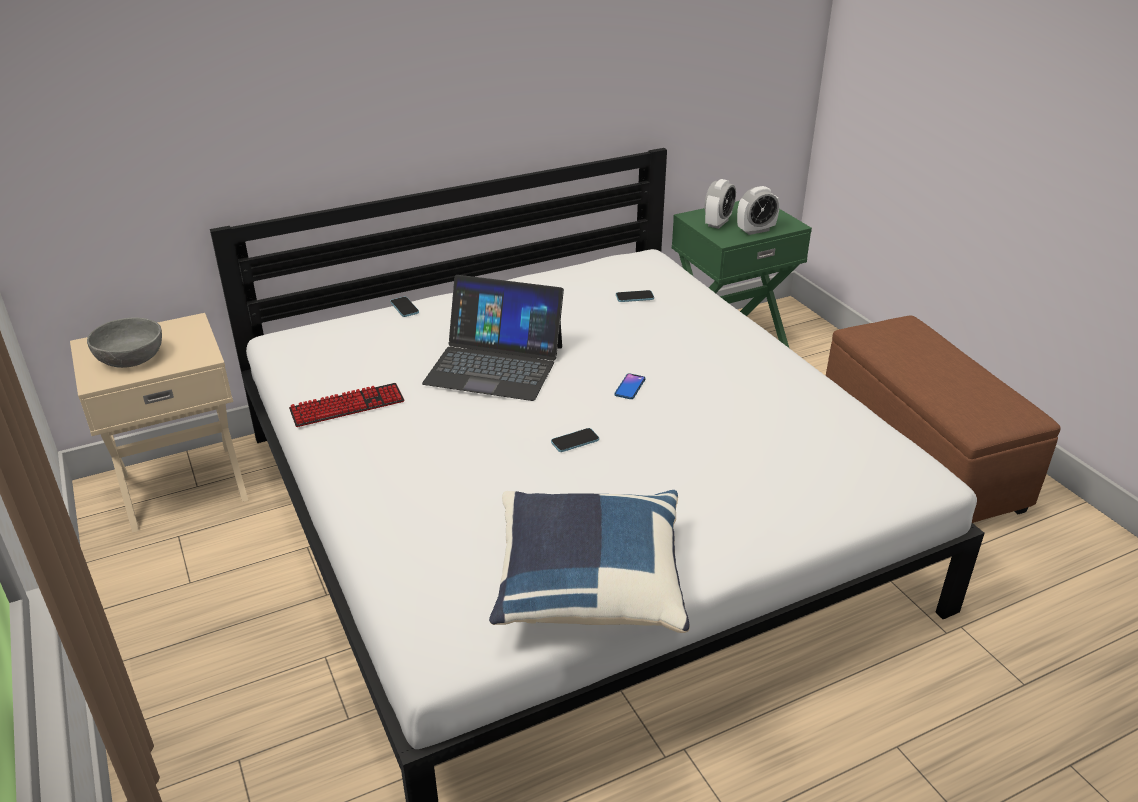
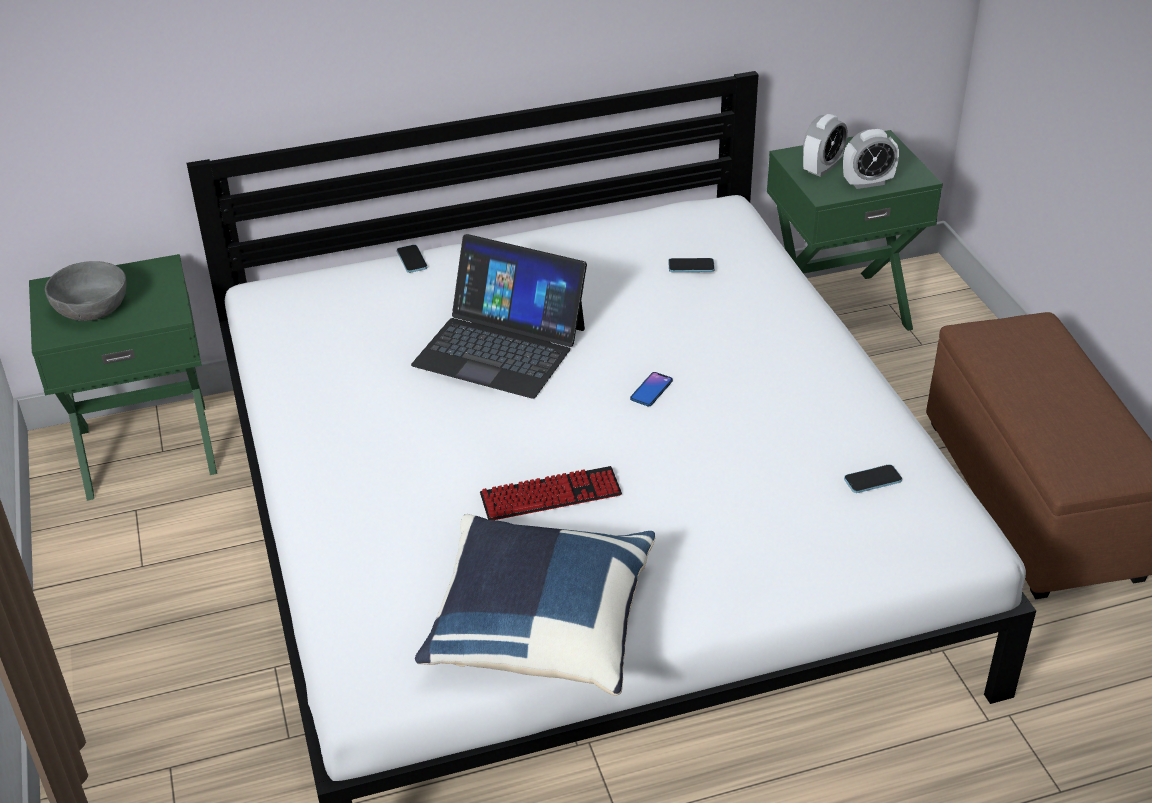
camera: 10 degrees right, 5 degrees up
beige nightstand [70,313,248,533] -> green nightstand [29,254,217,501]
keyboard [289,383,404,427] -> keyboard moved to [480,466,622,520]
phone [551,428,599,452] -> phone moved to [844,464,902,493]

